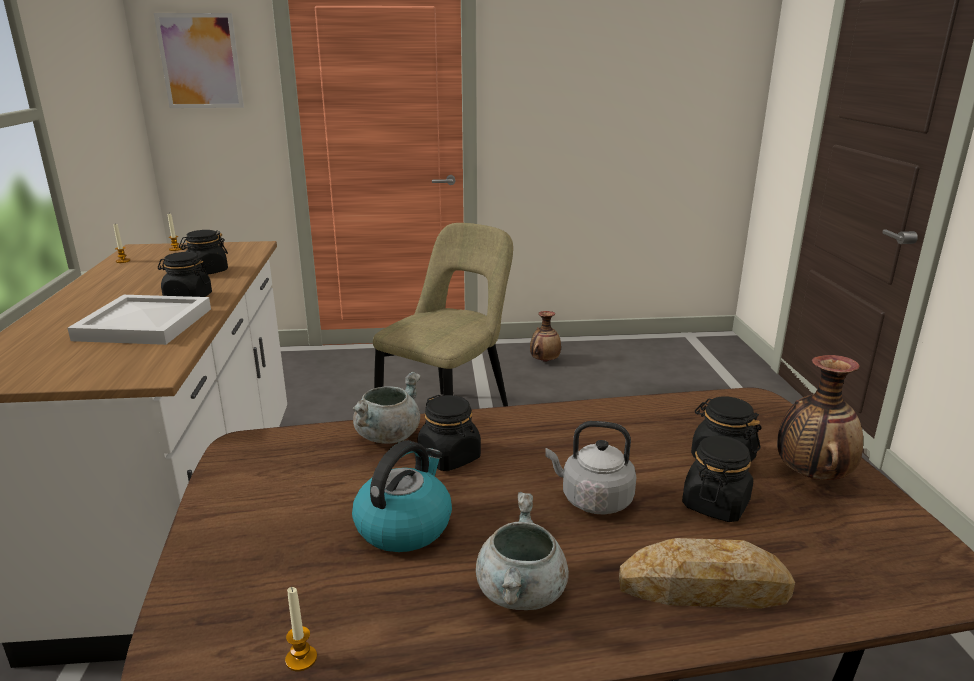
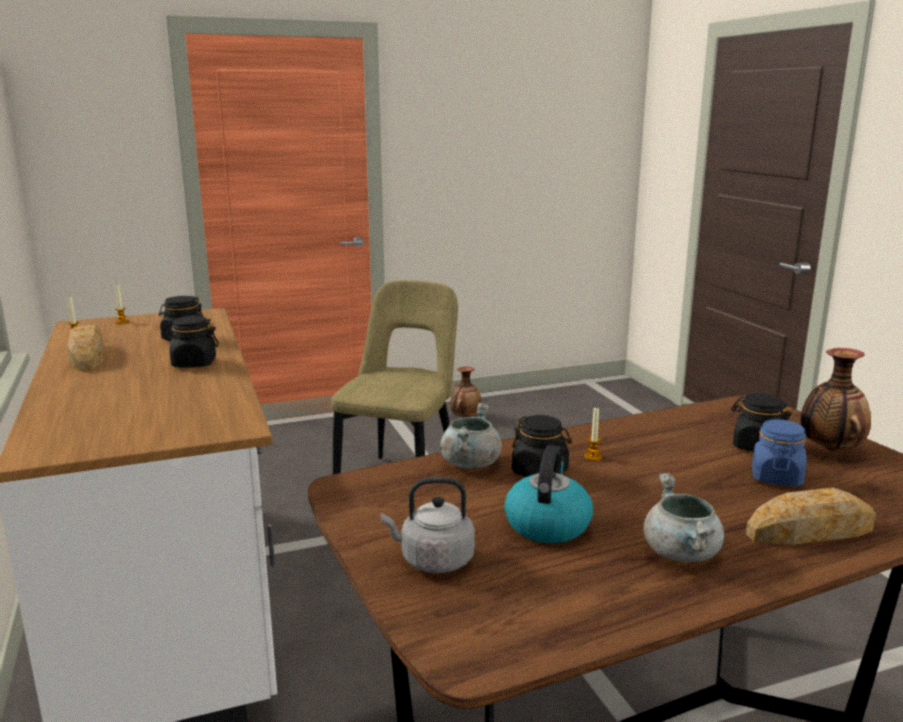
camera: 15 degrees left, 5 degrees down
white tray [67,295,211,345] -> none
picture [154,13,244,108] -> none
candle [285,587,317,671] -> candle moved to [584,407,603,461]
grey kettle [545,421,636,514] -> grey kettle moved to [380,477,475,573]
black jar [682,436,753,522] -> blue jar [752,419,807,486]
none -> bread [67,325,103,371]

